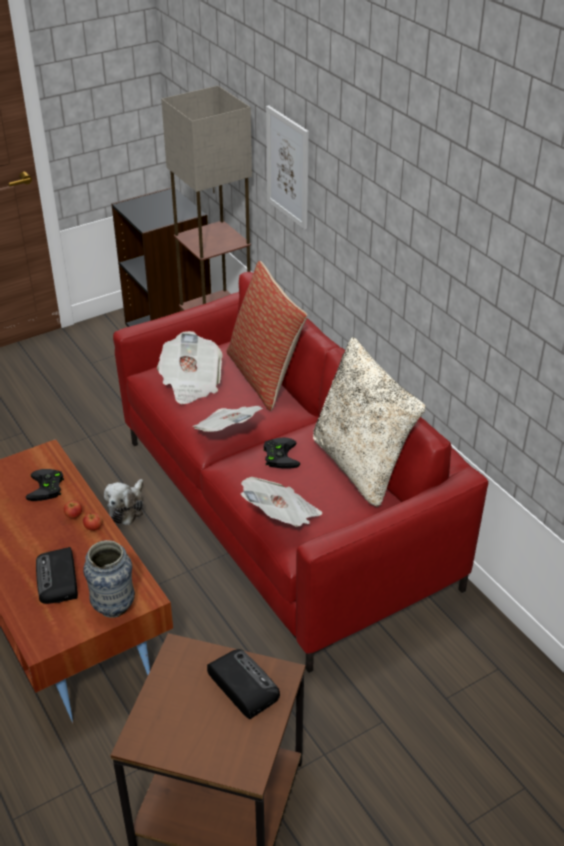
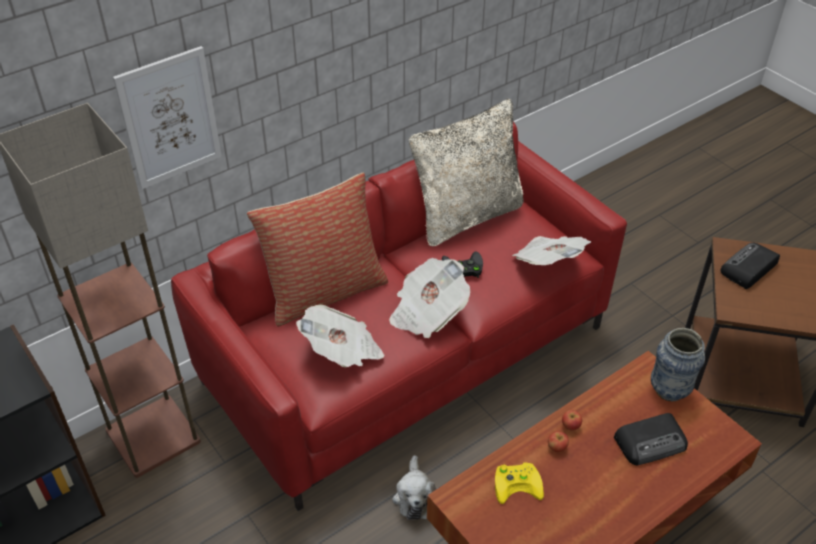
camera: 95 degrees left, 5 degrees up
black game controller [26,469,64,501] -> yellow game controller [495,462,544,504]
plush toy [104,479,143,525] -> plush toy turned 75 degrees clockwise [392,455,439,520]

